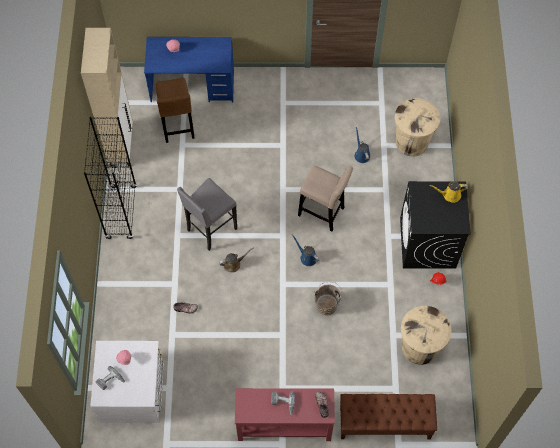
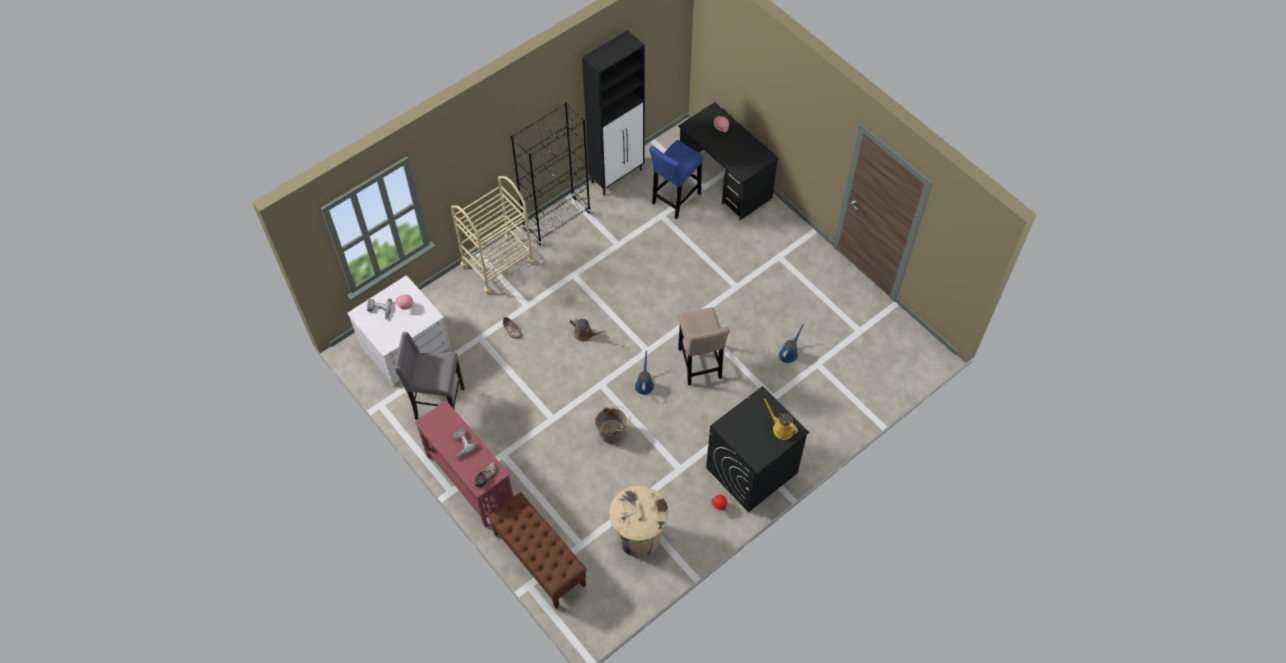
camera: 50 degrees right, 5 degrees down
beige cabinet [81,28,133,167] -> black cabinet [582,30,645,195]
blue desk [144,37,234,102] -> black desk [678,102,779,220]
brown stool [156,78,195,143] -> blue stool [649,140,703,219]
grey stool [177,178,237,251] -> grey stool moved to [394,332,464,419]
beige trash can [395,98,440,157] -> none
none -> beige cart [451,176,536,295]

